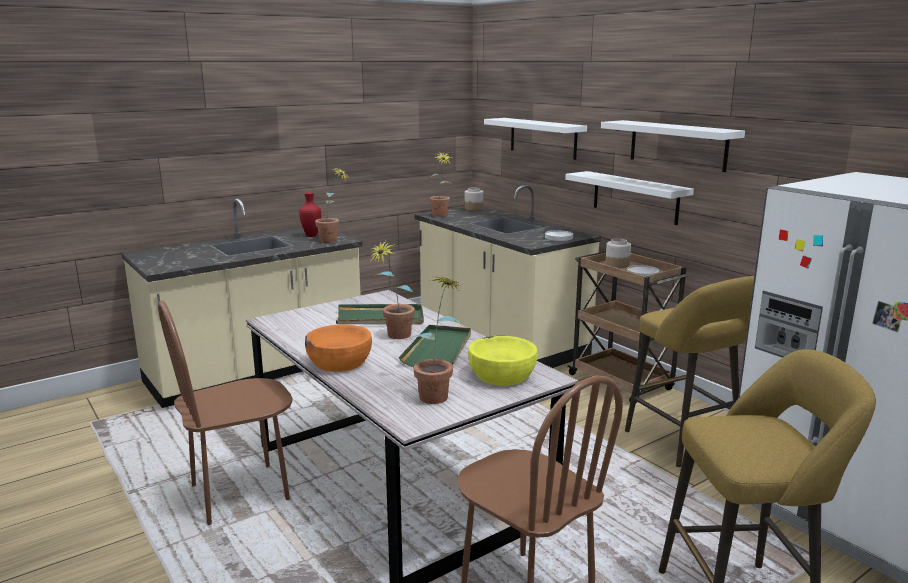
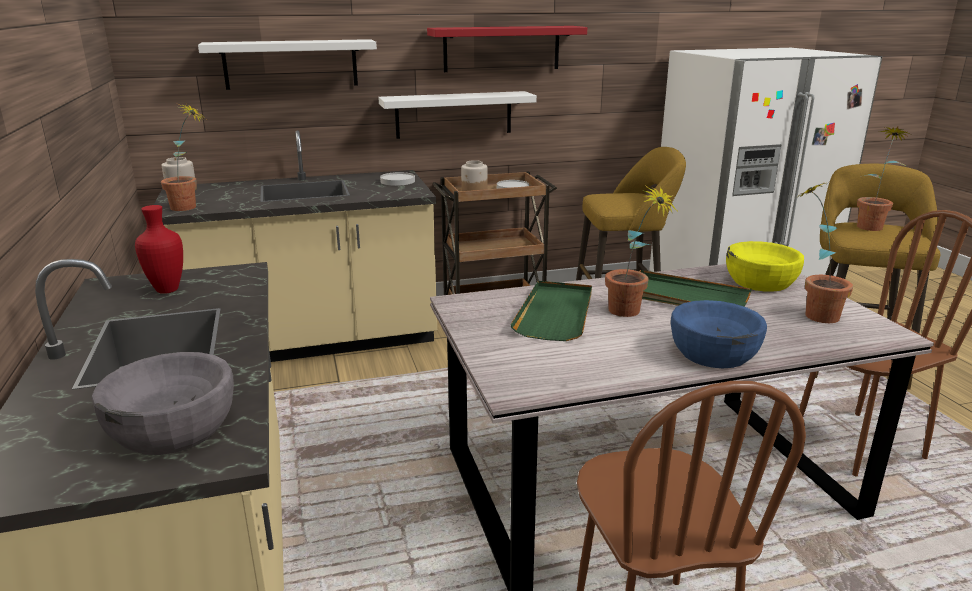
camera: 70 degrees left, 5 degrees up
orange bowl [305,324,372,372] -> blue bowl [671,300,767,368]
potted plant [315,167,349,243] -> potted plant moved to [857,127,909,231]
white shelf [601,120,745,172] -> red shelf [427,26,587,72]
none -> grey bowl [92,352,234,455]

